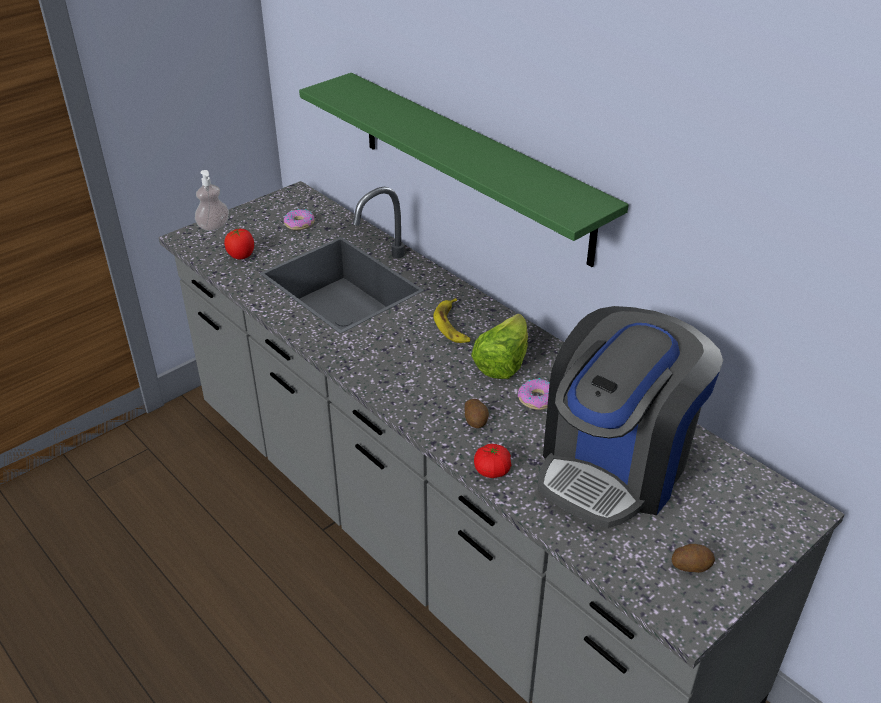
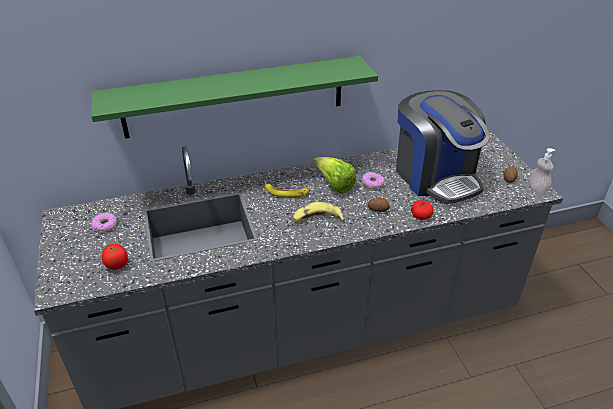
camera: 65 degrees left, 0 degrees up
soap dispenser [195,170,229,231] -> soap dispenser moved to [529,148,556,194]
none -> banana [293,202,345,223]

